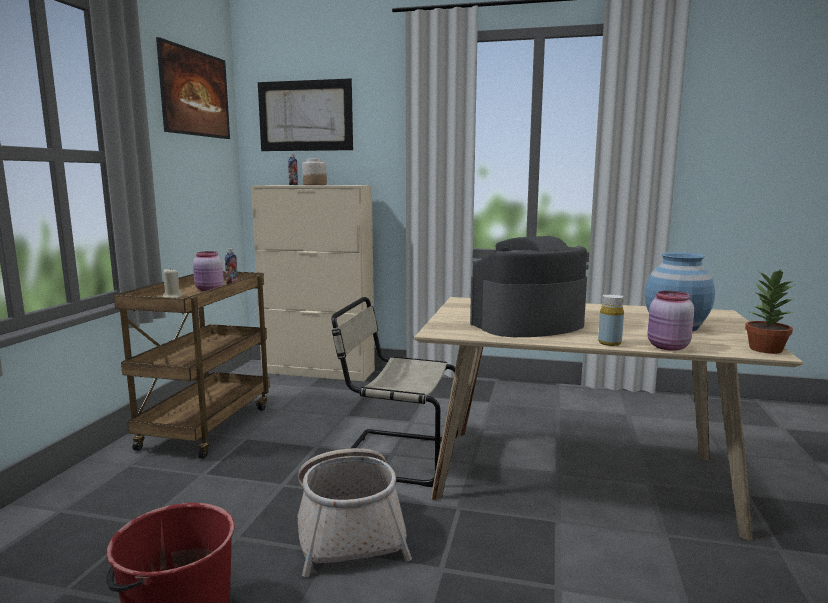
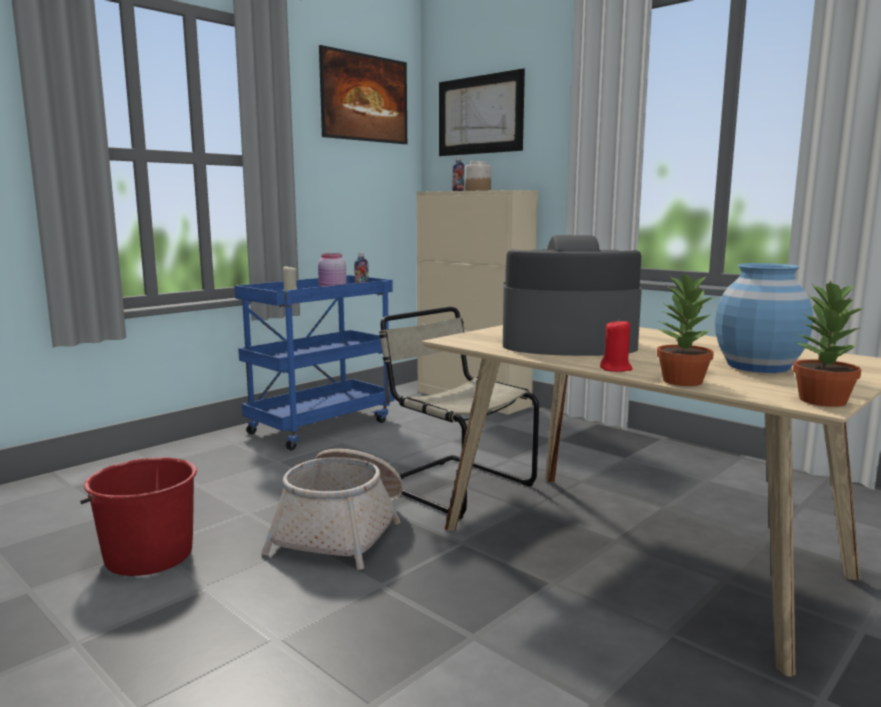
camera: 30 degrees right, 0 degrees up
brown cart [114,271,270,459] -> blue cart [235,275,394,450]
yellow bottle [598,294,624,346] -> red candle [600,319,632,372]
pink jar [647,291,694,351] -> potted plant [657,274,716,386]

